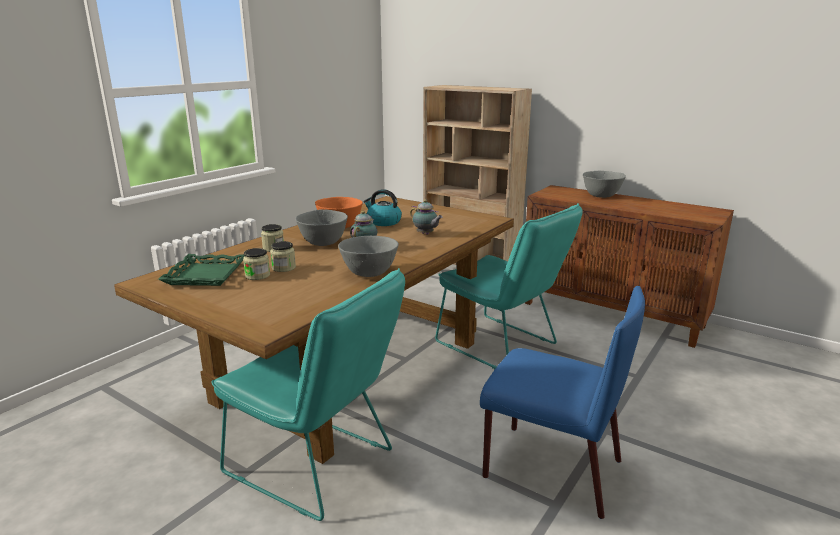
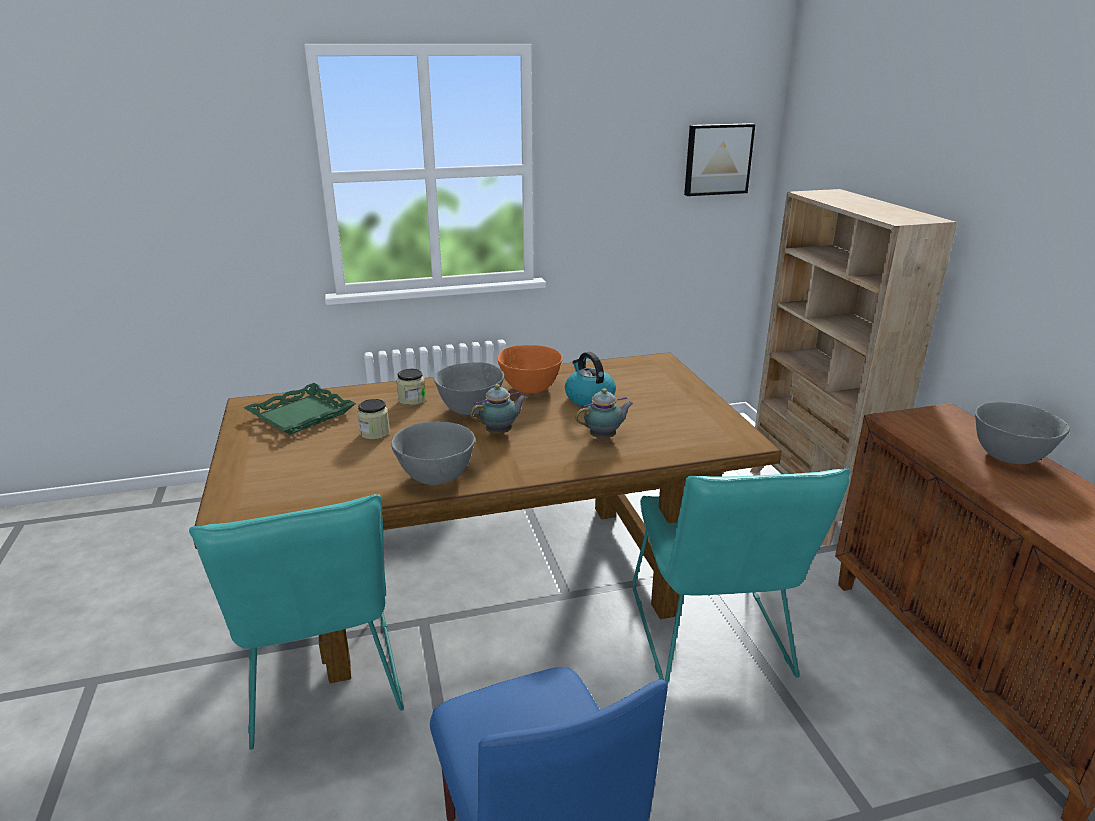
camera: 40 degrees right, 5 degrees up
jar [243,248,270,280] -> none
teapot [410,199,443,235] -> teapot turned 105 degrees counterclockwise [575,388,634,439]
none -> picture [684,123,755,196]

